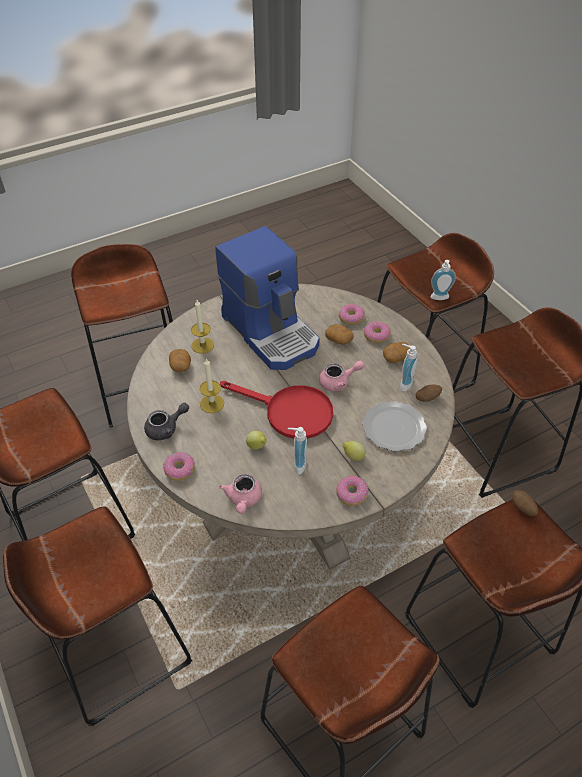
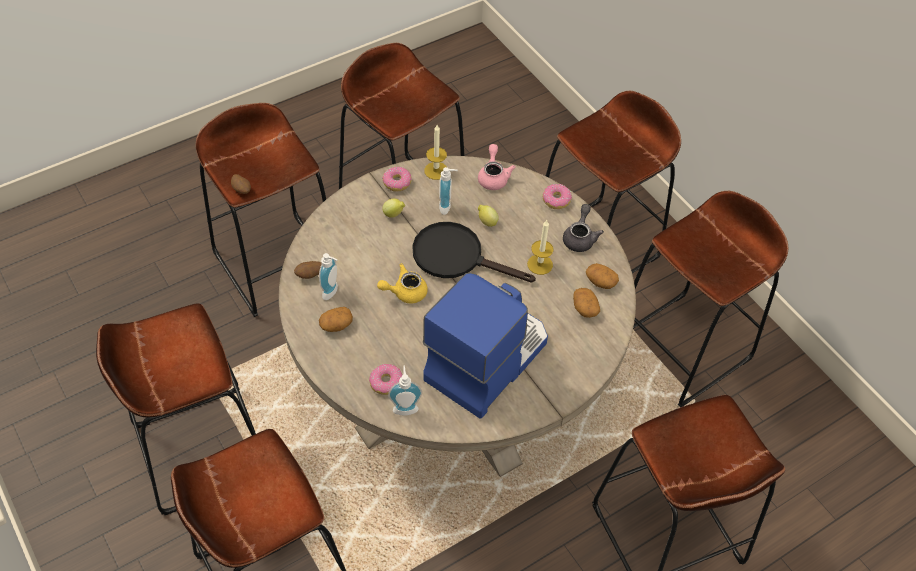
camera: 175 degrees right, 5 degrees up
grey teapot [144,403,189,440] -> grey teapot turned 135 degrees clockwise [563,204,604,252]
candle [191,300,214,353] -> candle moved to [424,125,447,180]
coffee machine [215,226,320,370] -> coffee machine turned 75 degrees clockwise [423,273,548,418]
red frying pan [220,381,333,439] -> black frying pan [413,222,536,283]
pink teapot [319,361,364,391] -> yellow teapot [377,263,428,303]
potato [325,324,354,345] -> potato moved to [586,263,619,289]
plate [363,401,427,451] -> none
donut [364,322,391,343] -> none
soap dispenser [431,260,456,300] -> soap dispenser moved to [388,366,422,416]

